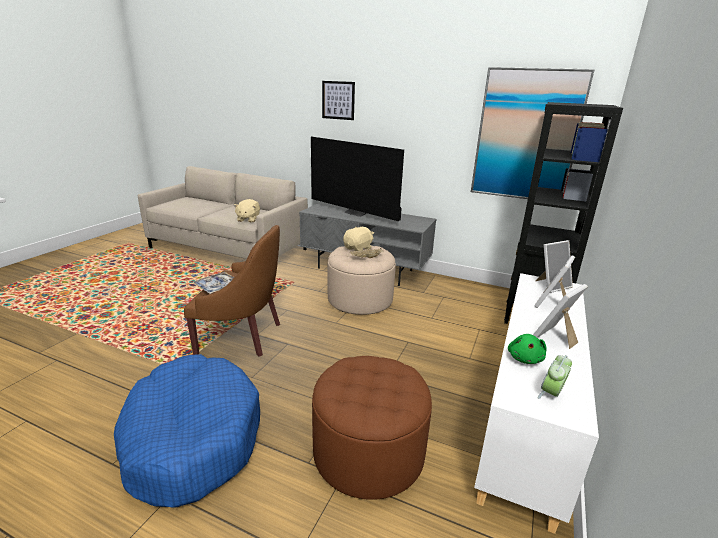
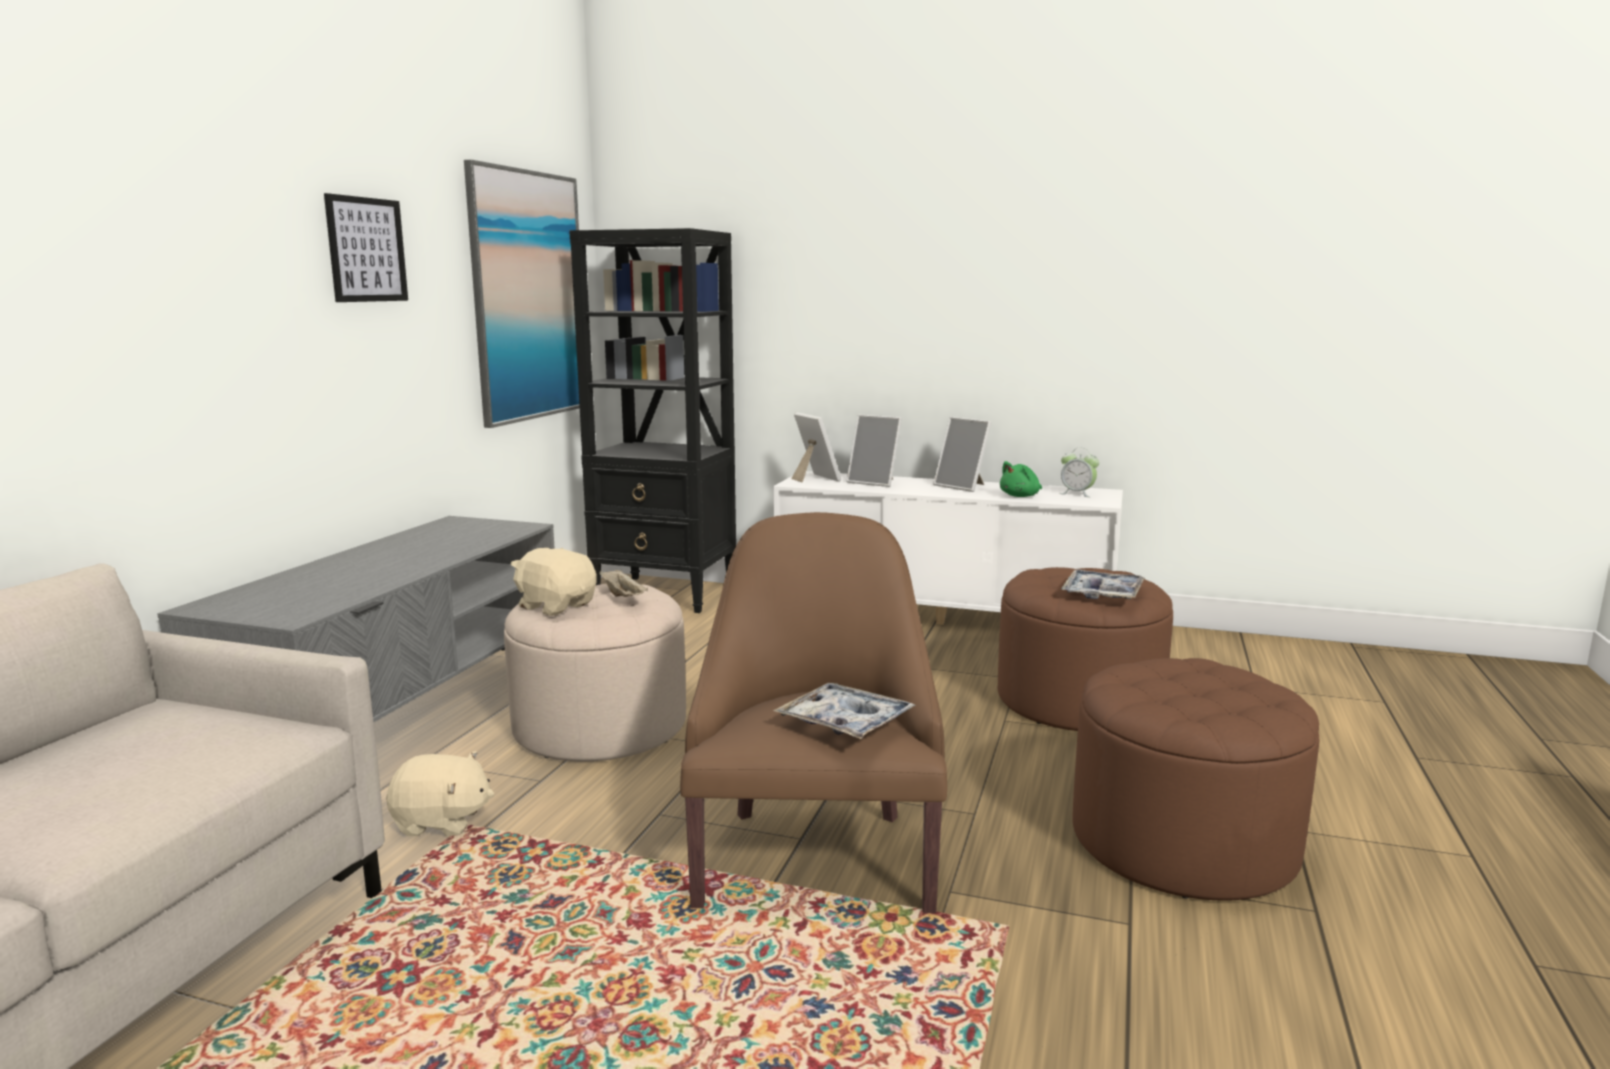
camera: 95 degrees left, 10 degrees down
blue dog bed [114,354,260,507] -> brown ottoman [1072,658,1319,900]
beige plush toy [233,199,260,222] -> beige plush toy moved to [386,751,494,836]
television [311,136,404,221] -> none
picture [322,81,355,120] -> picture moved to [324,193,408,302]
green plush toy [508,334,547,364] -> green plush toy turned 135 degrees clockwise [1000,461,1042,497]
none -> tray [1062,569,1145,599]

